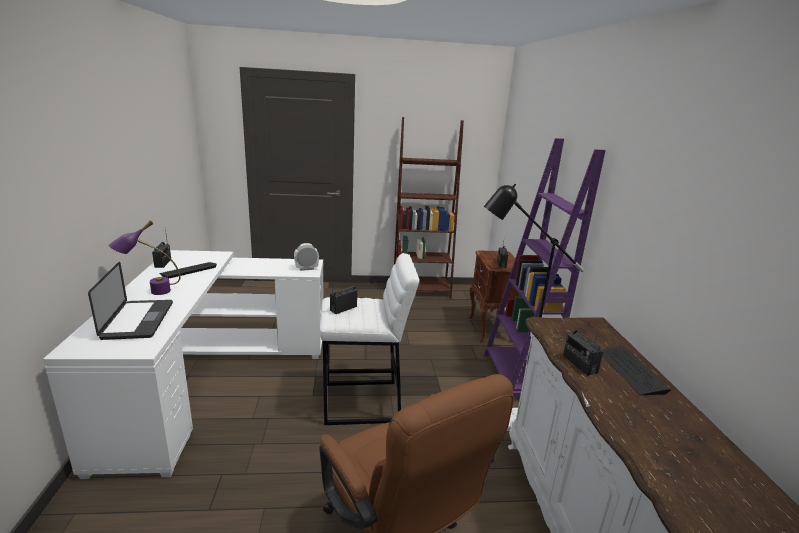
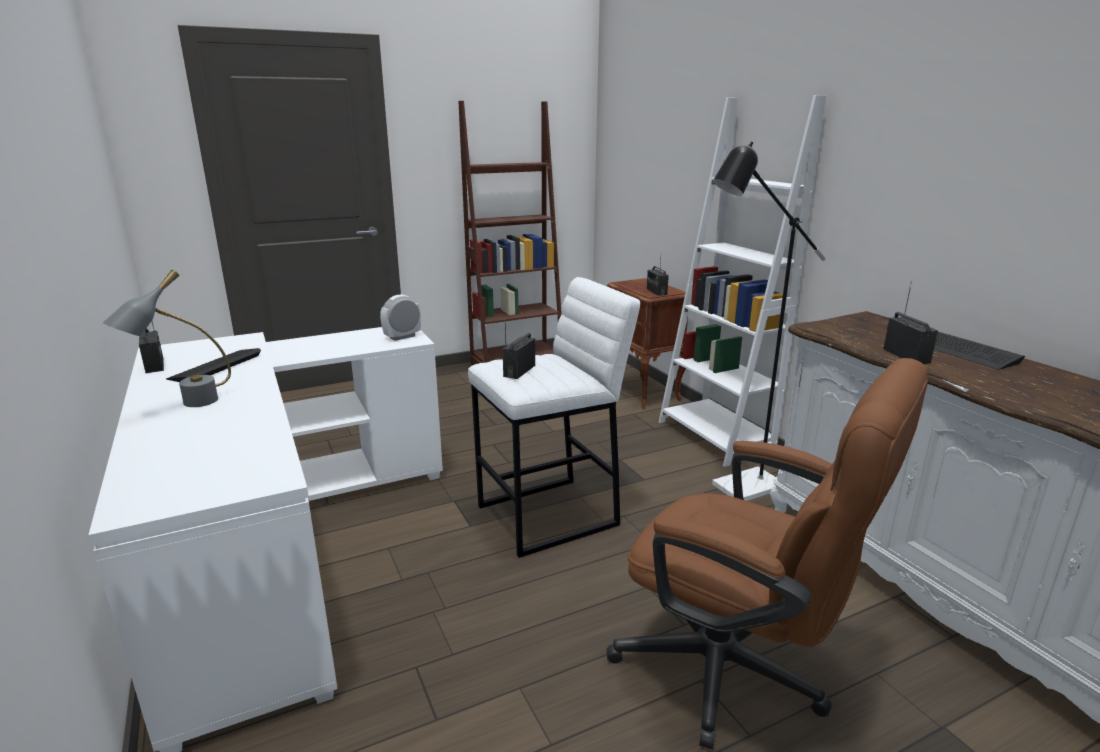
camera: 20 degrees left, 0 degrees up
laptop [88,262,173,340] -> none
purple table lamp [109,220,181,295] -> grey table lamp [103,270,231,407]
purple bookcase [483,138,606,397] -> white bookcase [659,95,826,467]
radio [563,325,604,376] -> radio turned 150 degrees counterclockwise [883,281,938,364]

